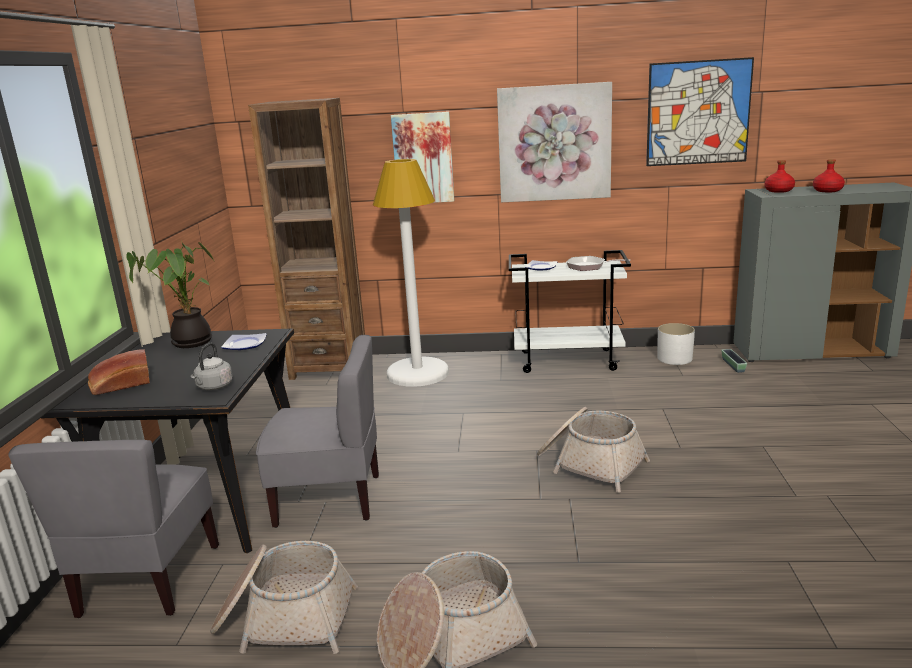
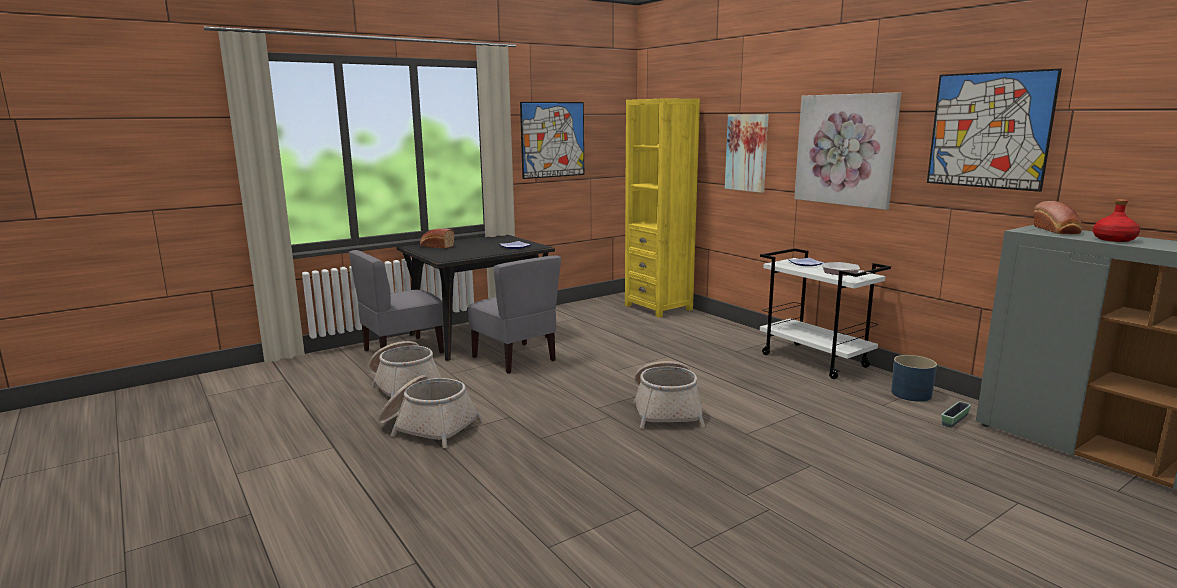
camera: 50 degrees right, 5 degrees down
potted plant [126,240,213,348] -> none
grey kettle [191,343,233,390] -> none
brown bookcase [248,98,365,380] -> yellow bookcase [625,99,700,318]
white floor lamp [373,159,449,387] -> none
white planter [657,323,695,365] -> blue planter [891,355,937,402]
red bottle [765,160,795,193] -> bread [1034,201,1082,234]
none -> picture [520,102,584,179]

